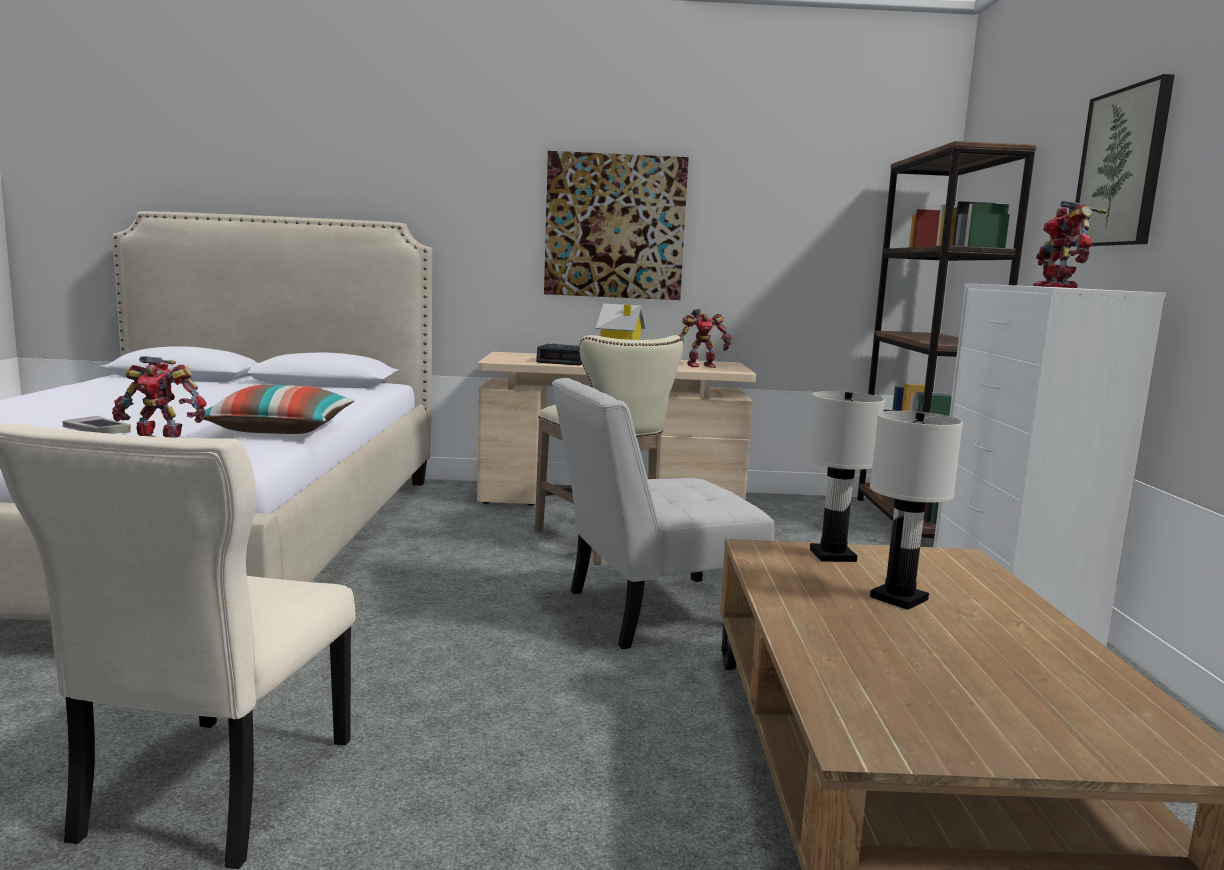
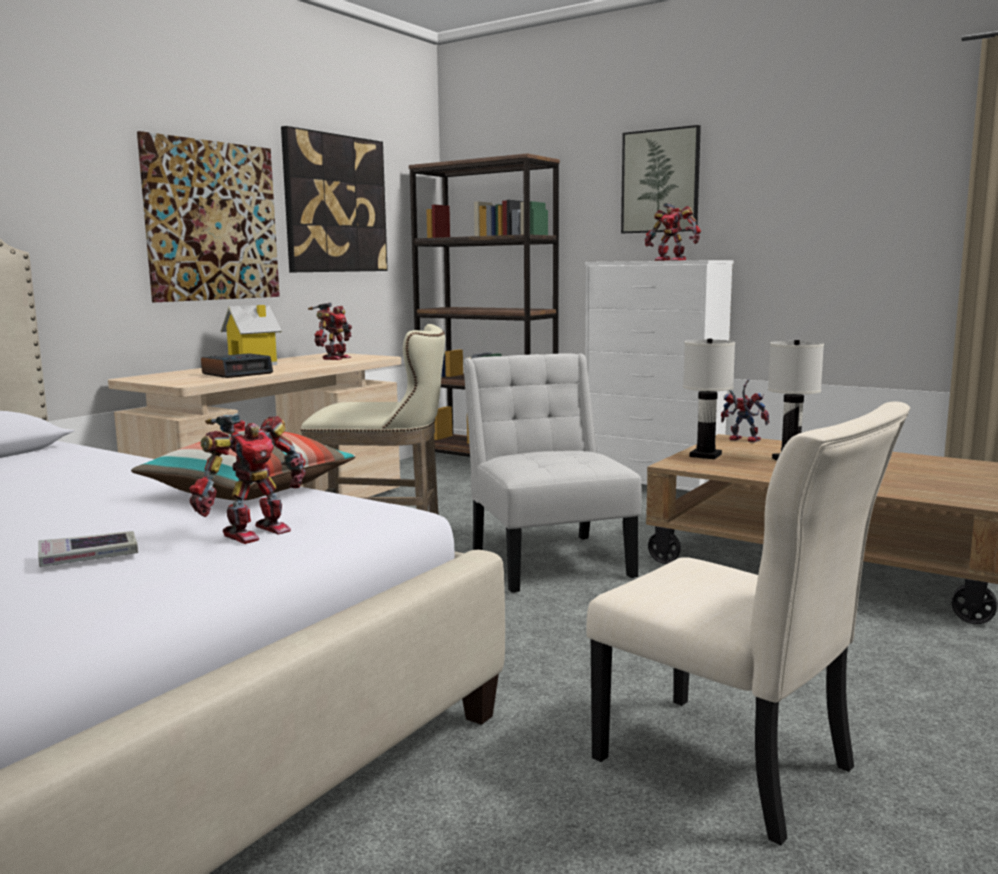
camera: 55 degrees left, 0 degrees up
white chair [552,378,774,649] -> white chair turned 150 degrees clockwise [463,353,642,593]
none -> picture [281,126,388,272]
none -> toy robot [721,379,770,443]

